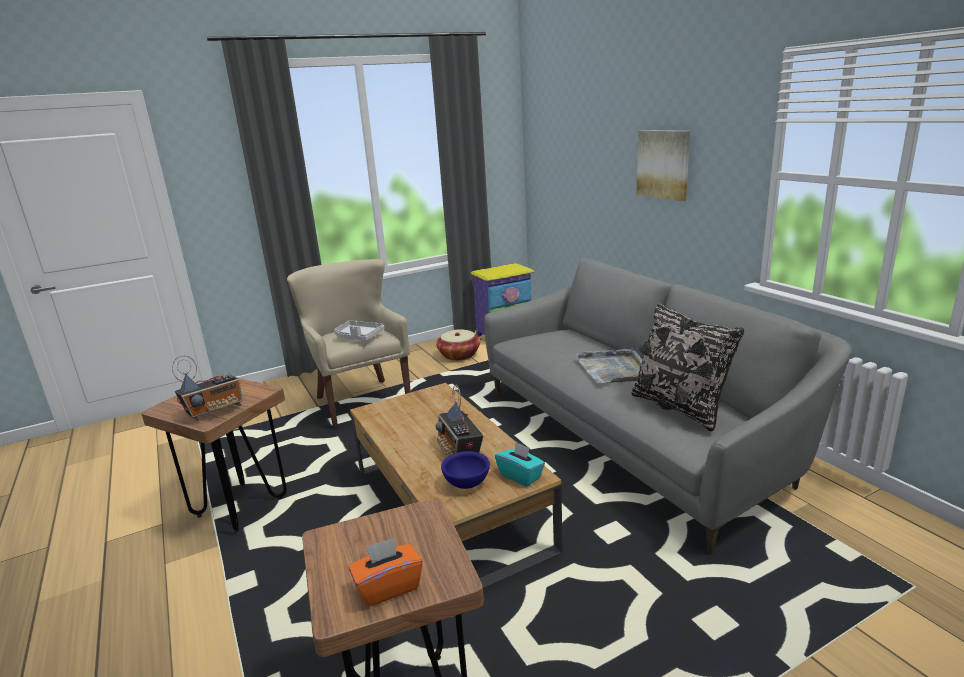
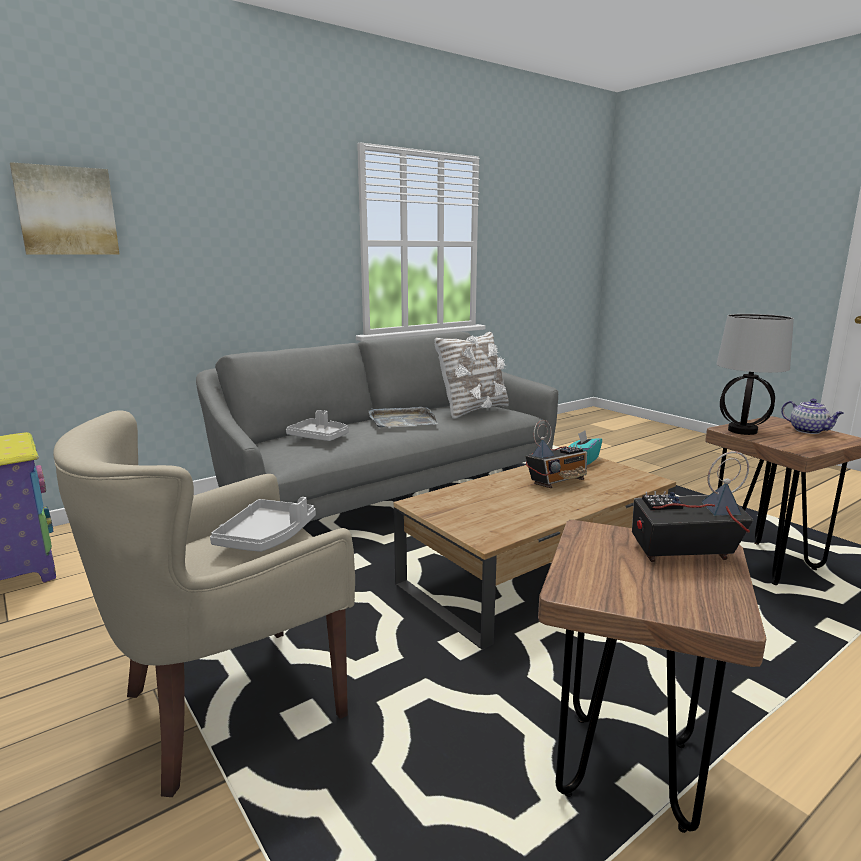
camera: 100 degrees left, 5 degrees down
radio [172,355,243,421] -> radio turned 45 degrees counterclockwise [632,451,753,562]
orange tissue box [349,537,423,607] -> teapot [781,399,844,434]
basket [436,329,480,361] -> none
blue bowl [441,451,490,489] -> none
black pillow [632,304,744,432] -> white pillow [434,332,509,419]
picture [636,130,690,201] -> picture moved to [10,162,119,255]
none -> grey tray [286,410,349,441]
none -> table lamp [717,314,794,435]

